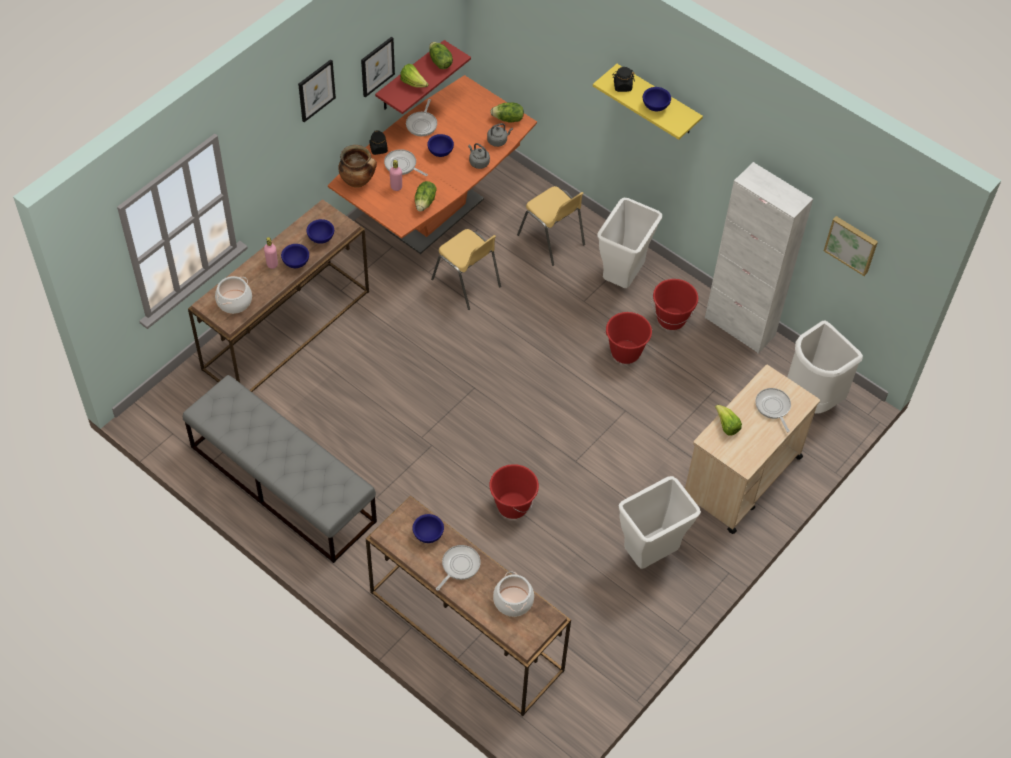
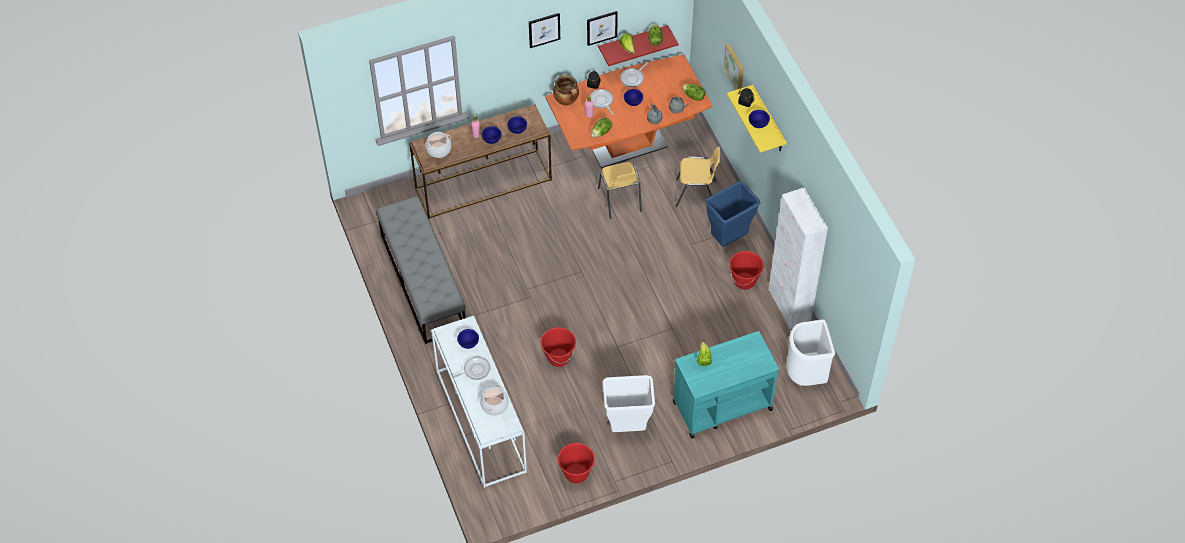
camera: 30 degrees right, 0 degrees up
brown console table [366,496,571,716] -> white console table [431,316,527,488]
yellow chair [517,186,585,266] -> yellow chair turned 75 degrees counterclockwise [676,147,720,207]
white trash can [598,197,662,288] -> blue trash can [705,181,760,247]
red bucket [604,312,653,364] -> red bucket moved to [558,443,596,483]
beige cart [685,365,820,534] -> turquoise cart [673,331,779,438]
frying pan [755,388,791,432] -> none
picture [824,216,878,276] -> picture moved to [724,44,744,90]

